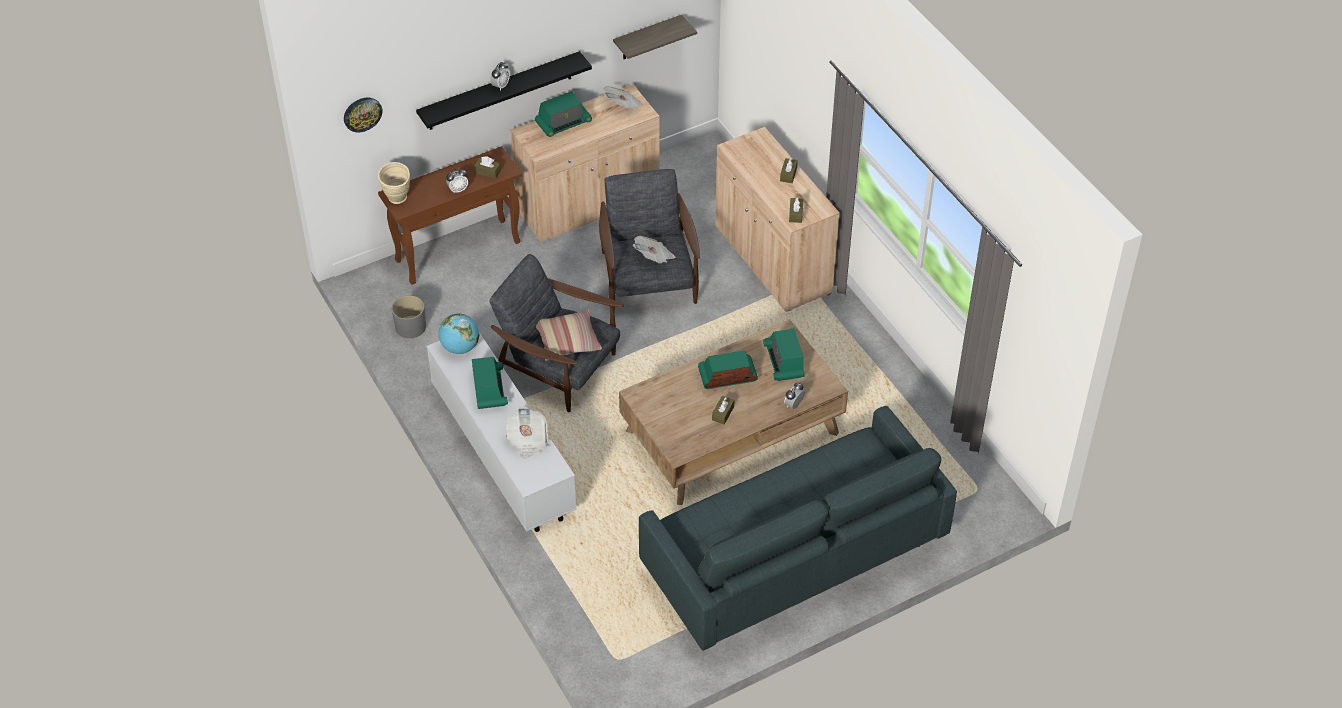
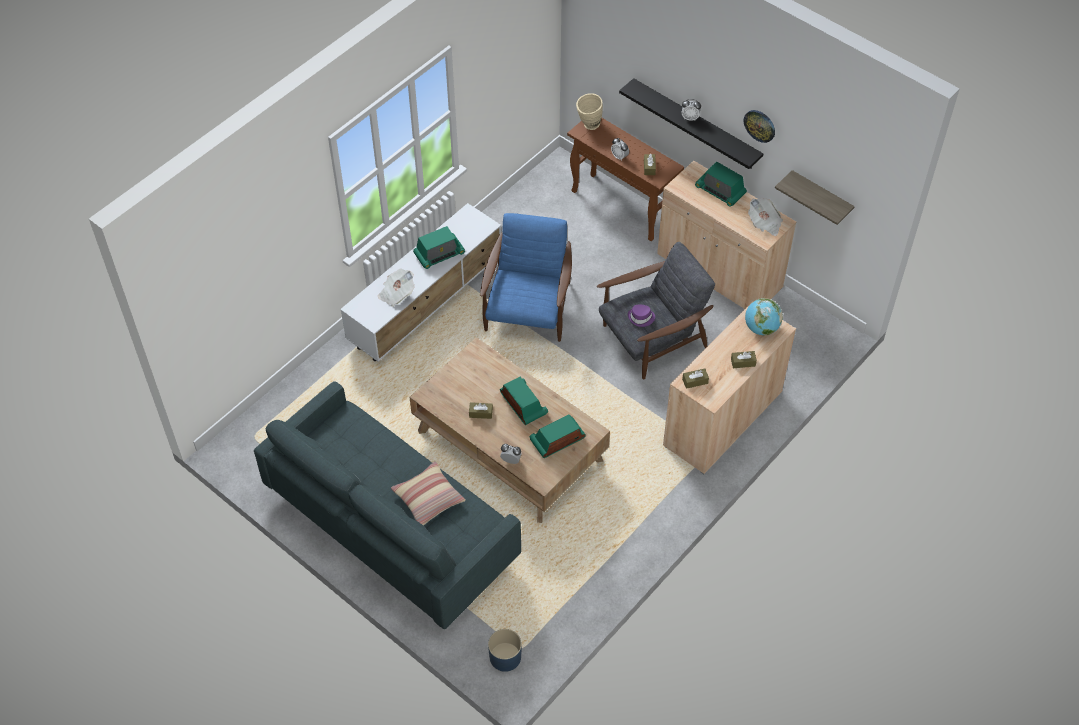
camera: 70 degrees right, 5 degrees up
wall clock [344,98,382,132] -> wall clock moved to [744,110,775,143]
grey planter [392,295,426,338] -> none
globe [439,313,479,354] -> globe moved to [745,298,783,336]
grey armchair [490,254,624,412] -> blue armchair [480,213,572,342]
pillow [536,309,602,361] -> pillow moved to [391,462,466,526]
newspaper [633,236,676,264] -> purple hat [628,305,655,327]
none -> blue planter [488,629,522,672]

